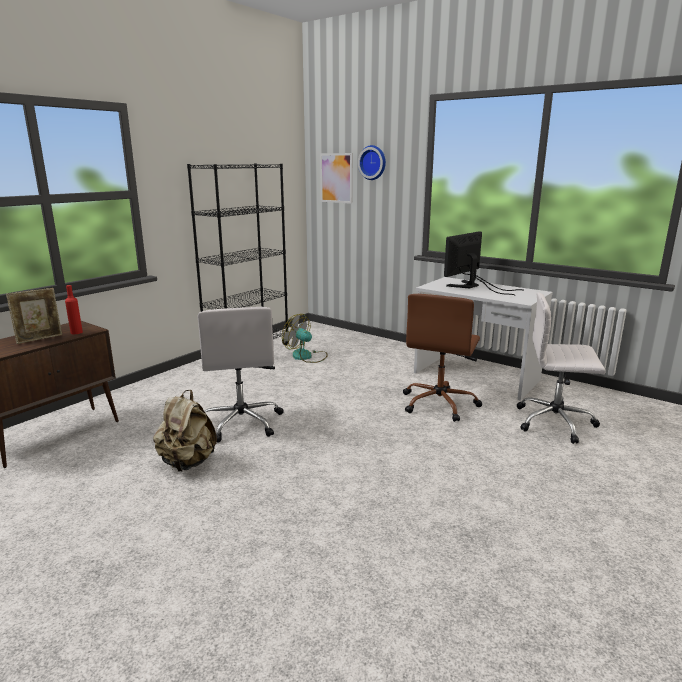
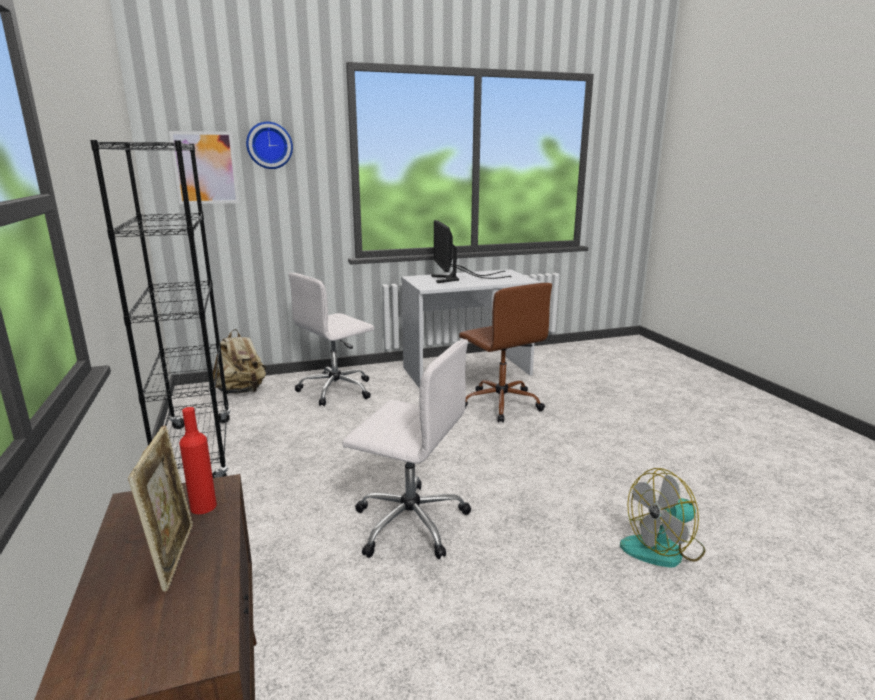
camera: 55 degrees left, 0 degrees up
beige backpack [153,390,217,472] -> beige backpack moved to [213,329,266,394]
fan [282,314,327,363] -> fan moved to [620,468,705,568]
white office chair [517,292,606,444] -> white office chair moved to [288,273,374,406]

